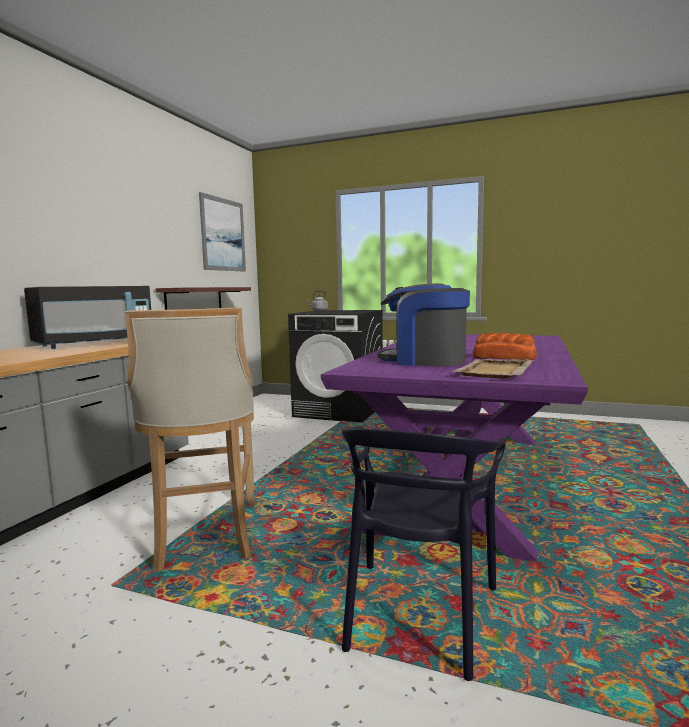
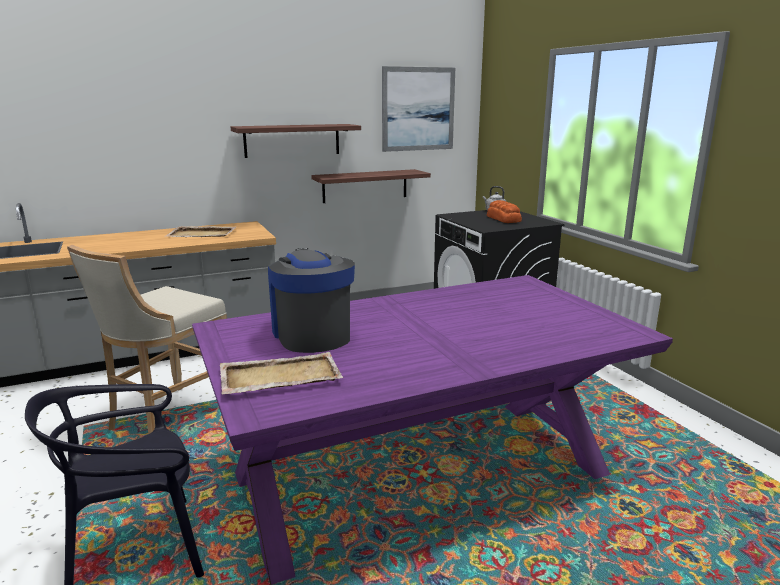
camera: 45 degrees right, 10 degrees up
black microwave [24,286,151,349] -> beige tray [166,226,236,237]
bread [473,333,537,360] -> bread moved to [487,200,522,223]
none -> shelf [231,124,361,158]

